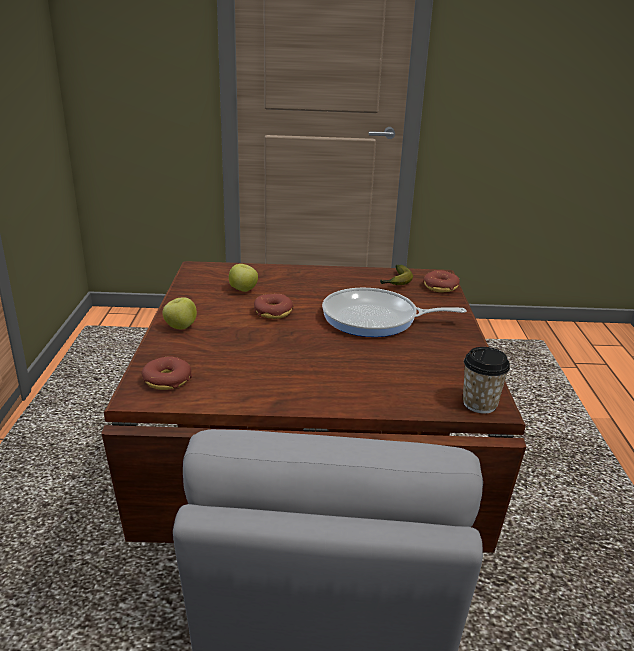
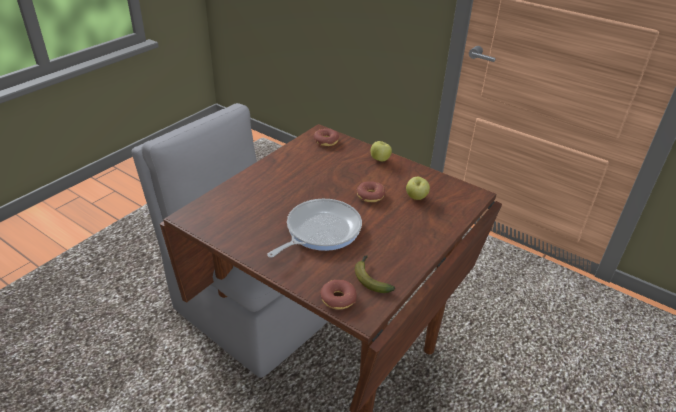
camera: 125 degrees right, 10 degrees up
cup [463,347,510,414] -> none

